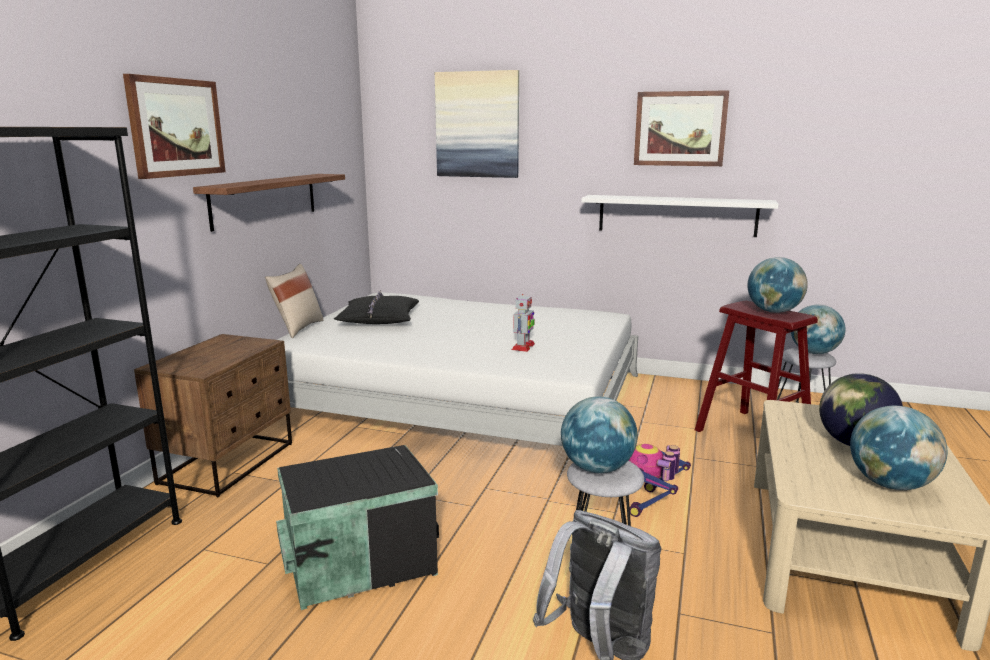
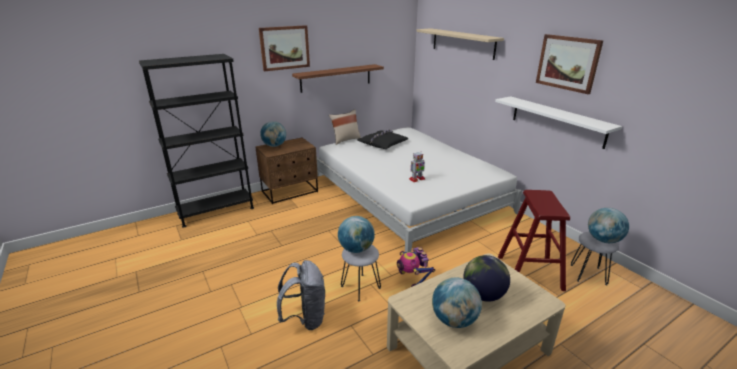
camera: 40 degrees right, 10 degrees up
black storage box [276,445,439,610] -> none
picture [435,70,519,178] -> beige shelf [416,28,504,60]
toy robot [628,444,691,517] -> toy robot turned 90 degrees counterclockwise [397,247,435,287]
globe [748,257,808,313] -> globe moved to [260,121,286,147]

